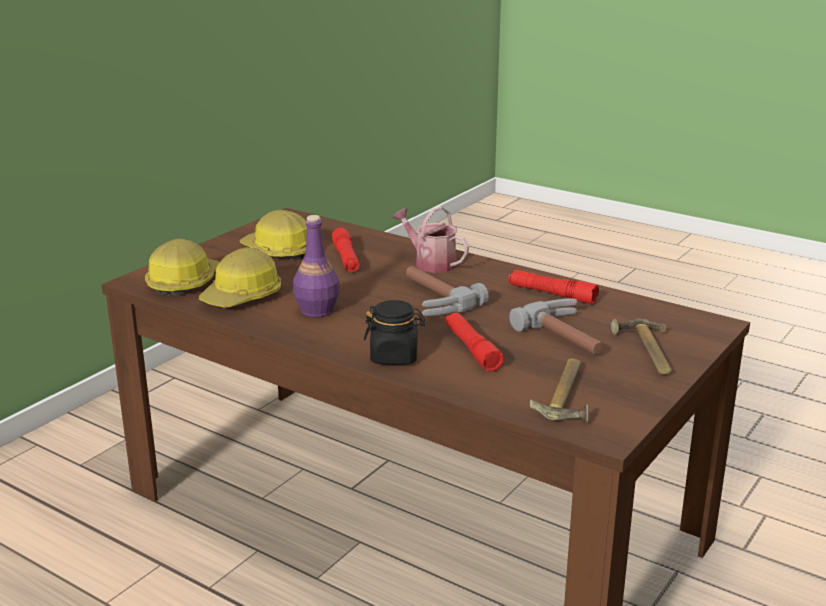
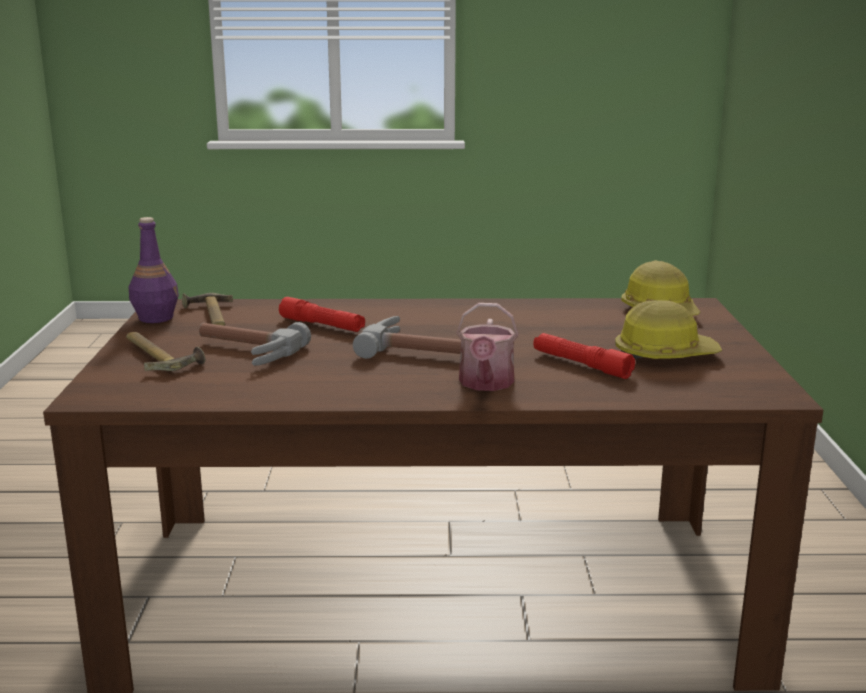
camera: 145 degrees right, 5 degrees down
hard hat [199,247,281,307] -> none
purple bottle [293,215,340,317] -> purple bottle moved to [129,217,179,323]
black jar [364,300,425,365] -> none
watering can [392,206,469,273] -> watering can turned 90 degrees clockwise [456,303,519,391]
red flashlight [508,270,599,305] -> none

